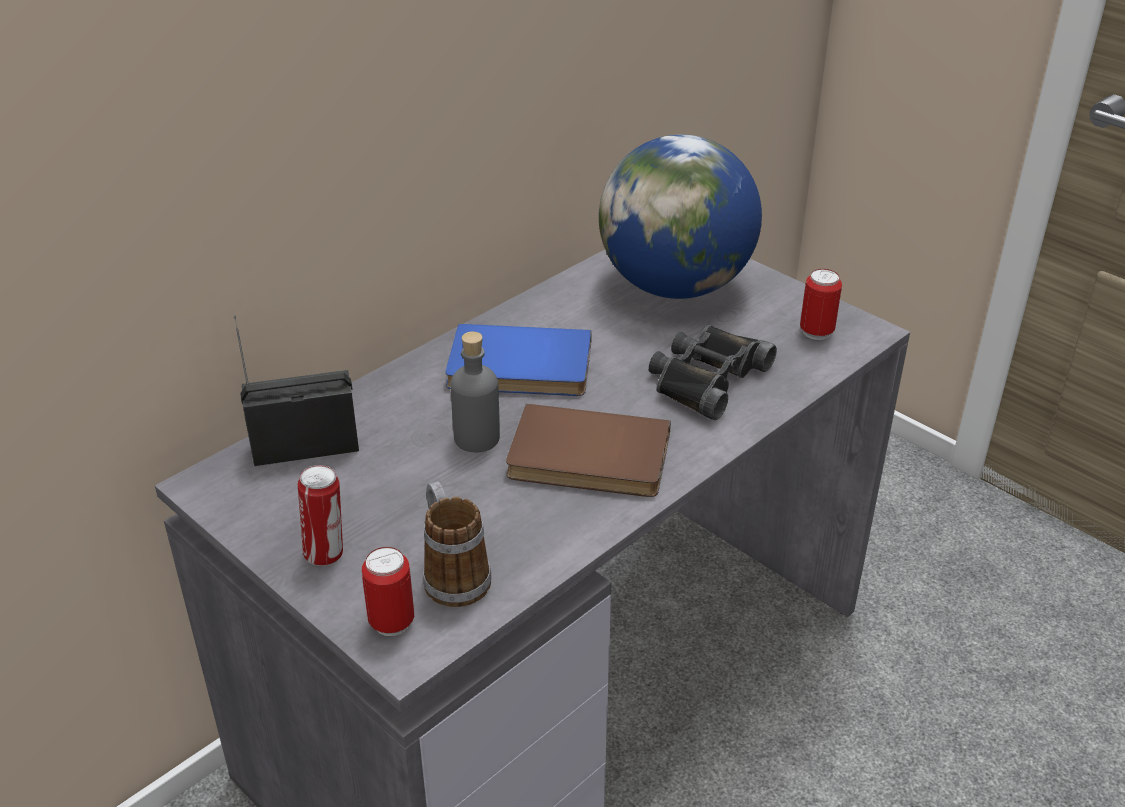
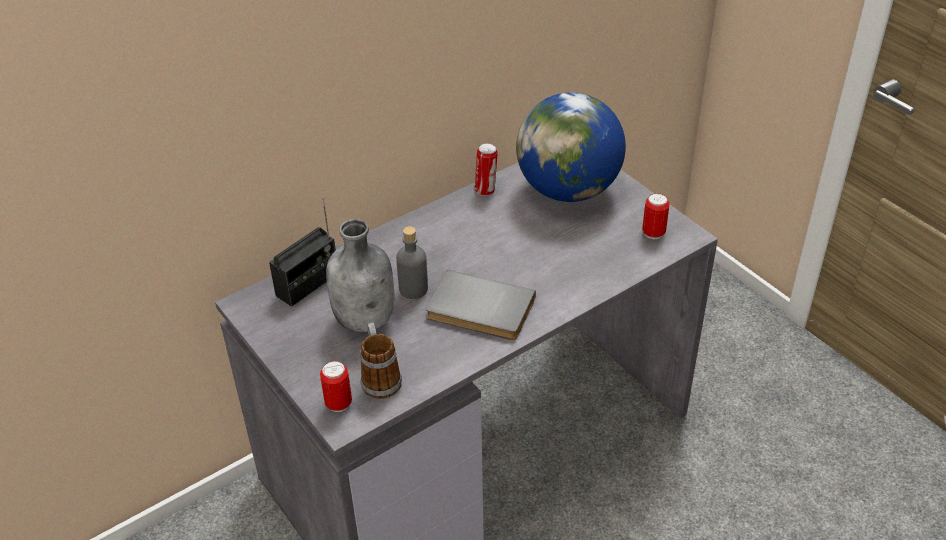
camera: 10 degrees right, 5 degrees up
radio [234,316,359,466] -> radio turned 135 degrees clockwise [269,199,336,307]
can [298,465,343,566] -> can moved to [475,143,498,196]
blue book [446,324,592,396] -> none
brown book [506,404,671,497] -> grey book [426,270,536,340]
black binoculars [649,325,777,420] -> none
none -> grey bottle [326,219,394,332]

